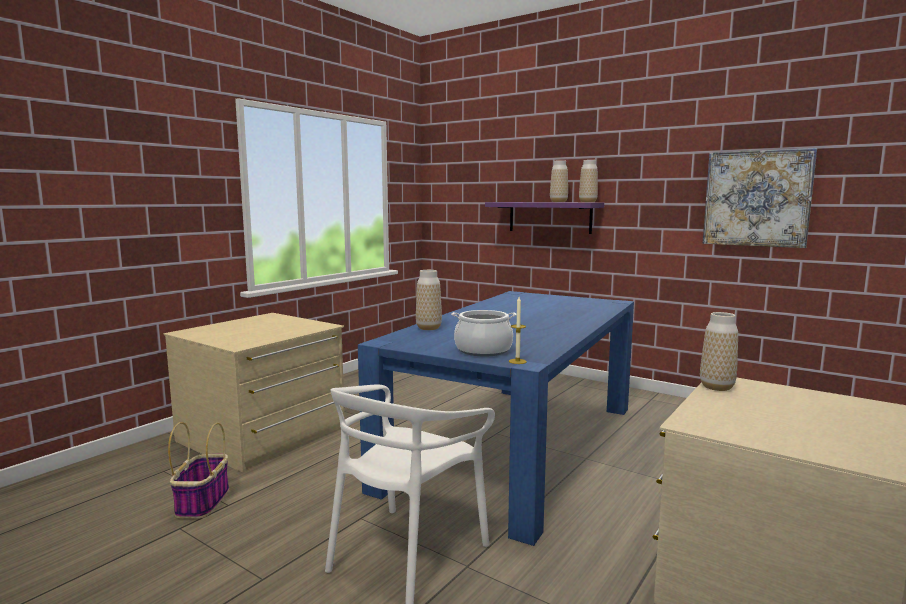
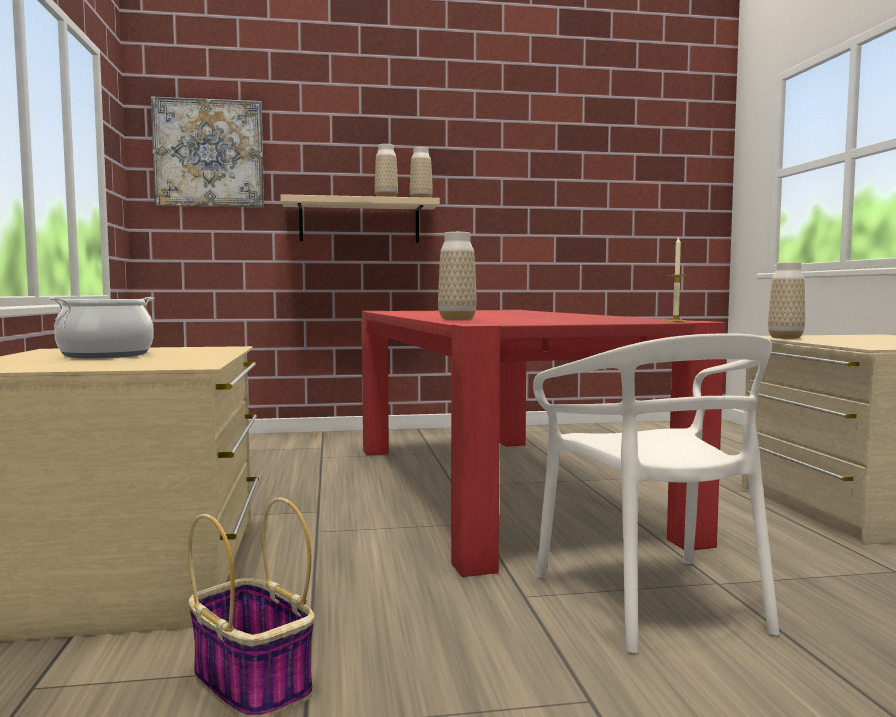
camera: 45 degrees left, 5 degrees down
blue dining table [358,291,634,546] -> red dining table [362,310,725,577]
cooking pot [451,310,516,357] -> cooking pot moved to [49,297,155,358]
purple shelf [485,202,604,234] -> beige shelf [280,194,440,243]
picture [703,148,817,248] -> picture moved to [151,96,264,208]

